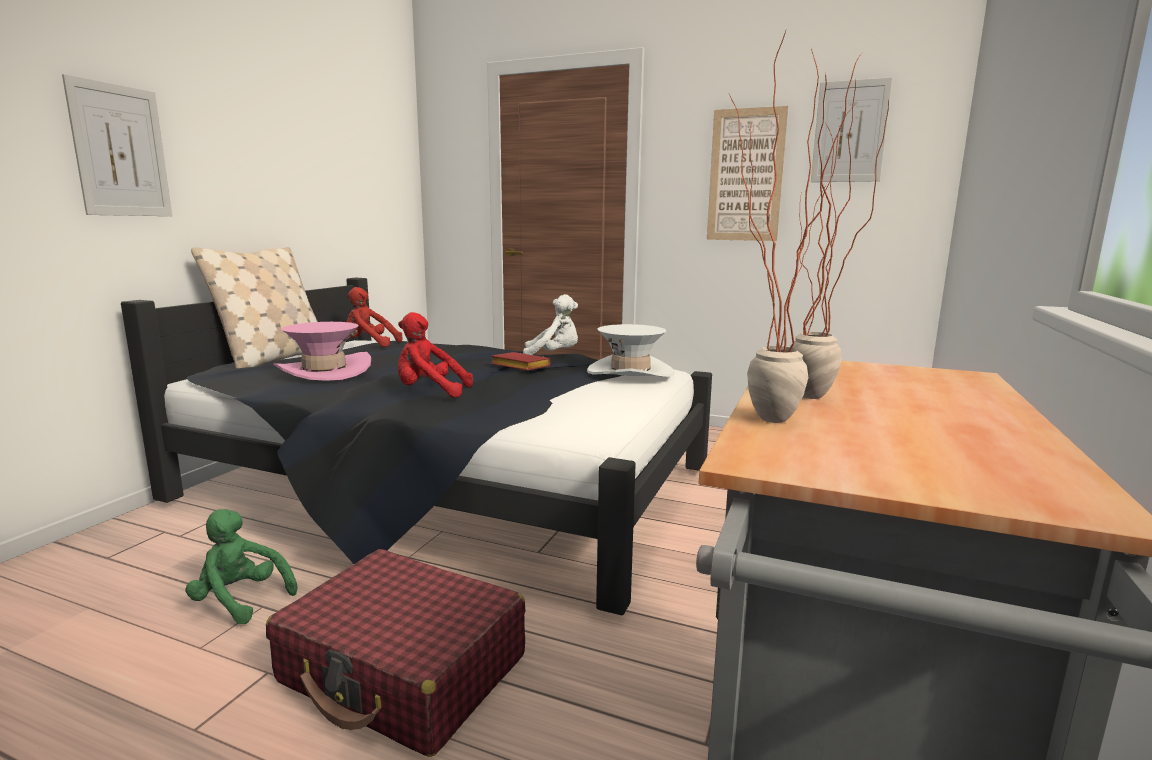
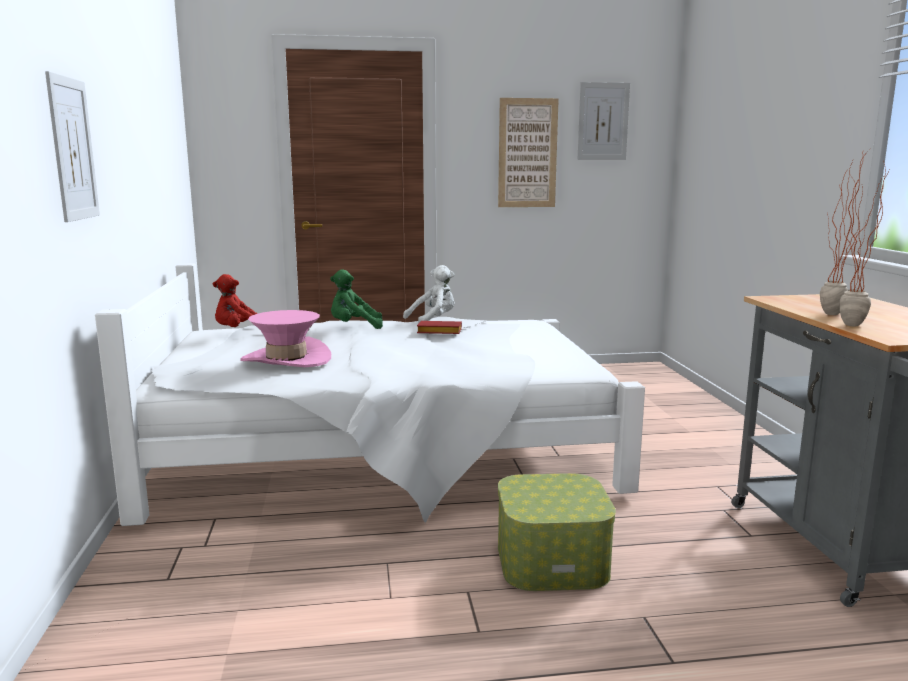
camera: 30 degrees left, 0 degrees up
black bed [121,278,712,616] -> white bed [95,263,645,526]
green plush toy [186,509,298,624] -> green plush toy moved to [330,269,383,329]
beige pillow [191,247,318,368] -> none
red suitcase [266,549,526,757] -> storage box [498,473,616,591]
red plush toy [397,312,473,398] -> none
white hat [587,324,674,377] -> none

